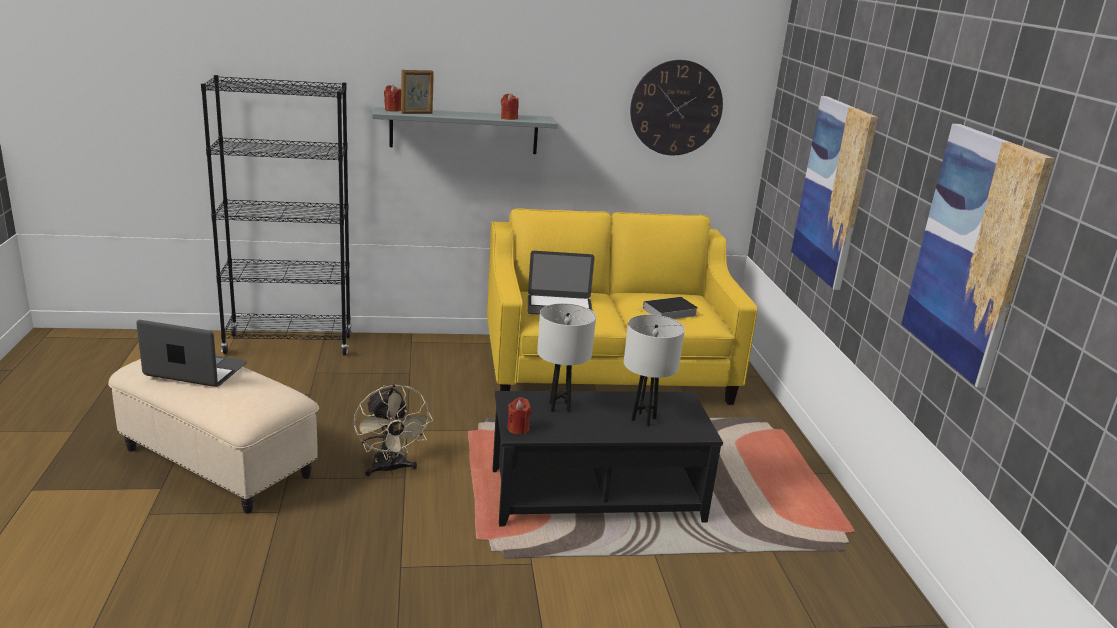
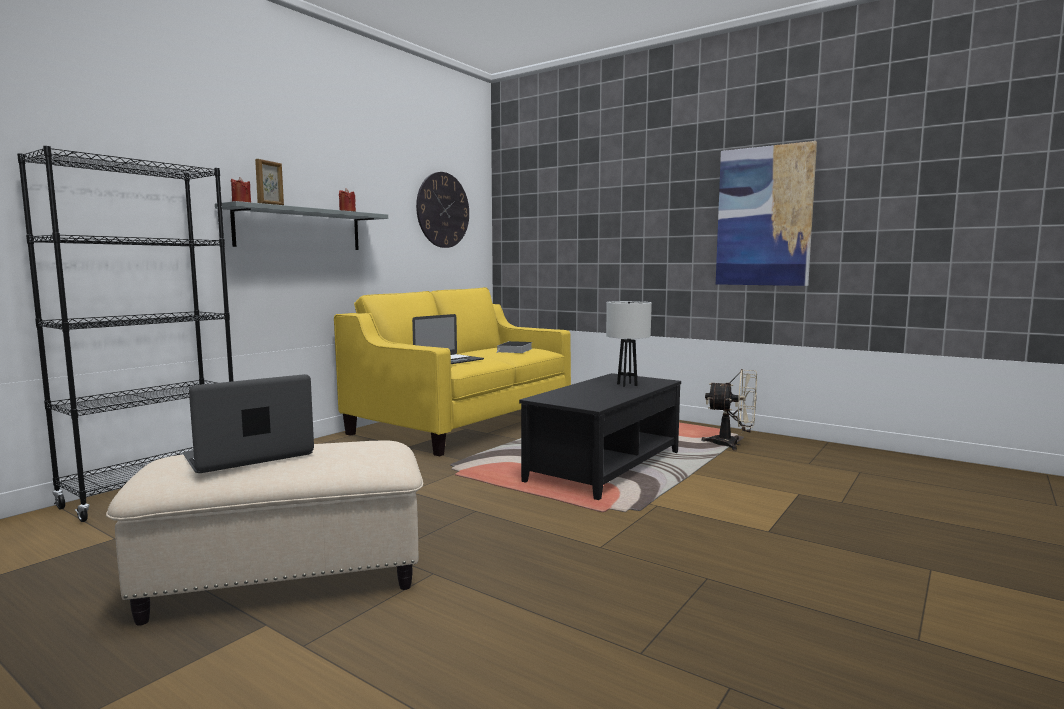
camera: 45 degrees left, 15 degrees down
beige fan [354,384,433,476] -> beige fan moved to [701,369,757,451]
red candle [507,398,531,434] -> none
white table lamp [537,303,596,412] -> none
picture [791,96,878,290] -> none

